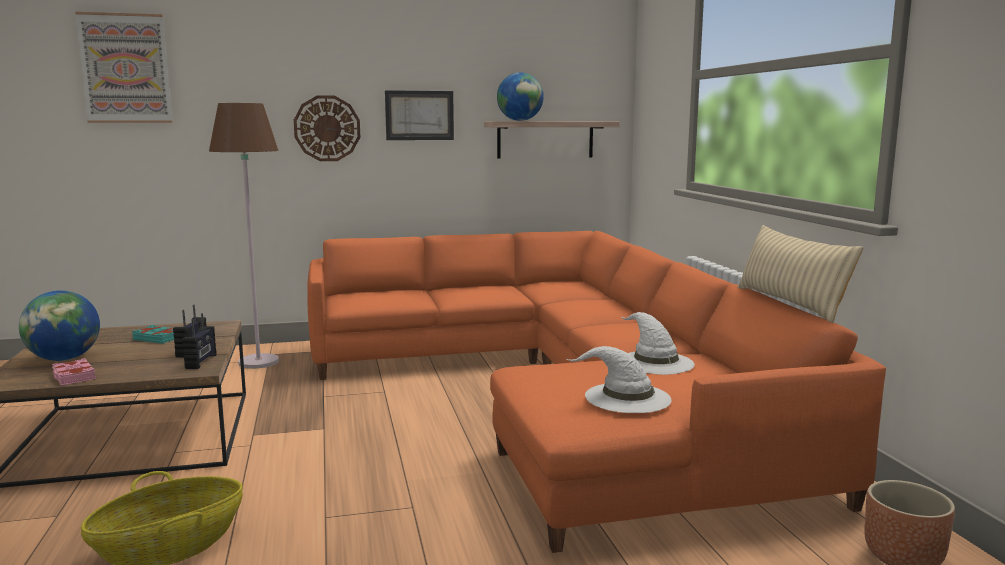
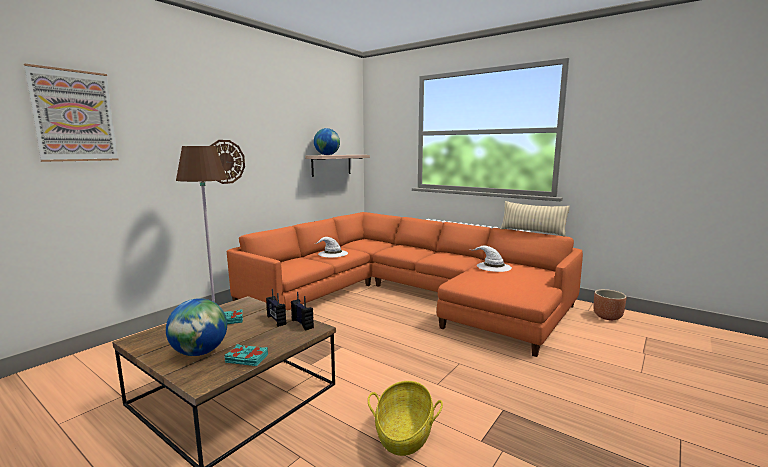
camera: 40 degrees left, 0 degrees up
pink book [52,358,96,386] -> turquoise book [225,344,268,366]
picture [385,90,454,140] -> none
white hat [567,346,672,413] -> white hat moved to [315,237,348,257]

